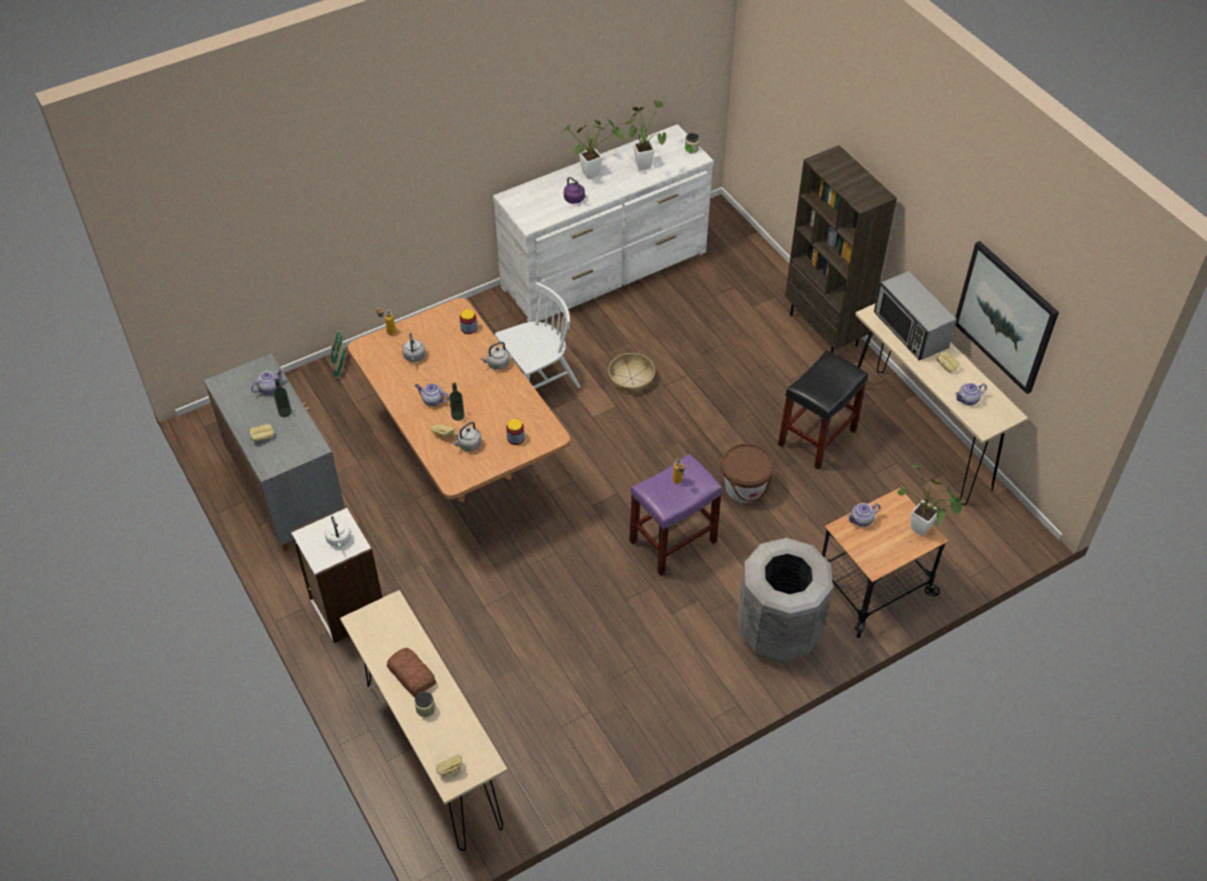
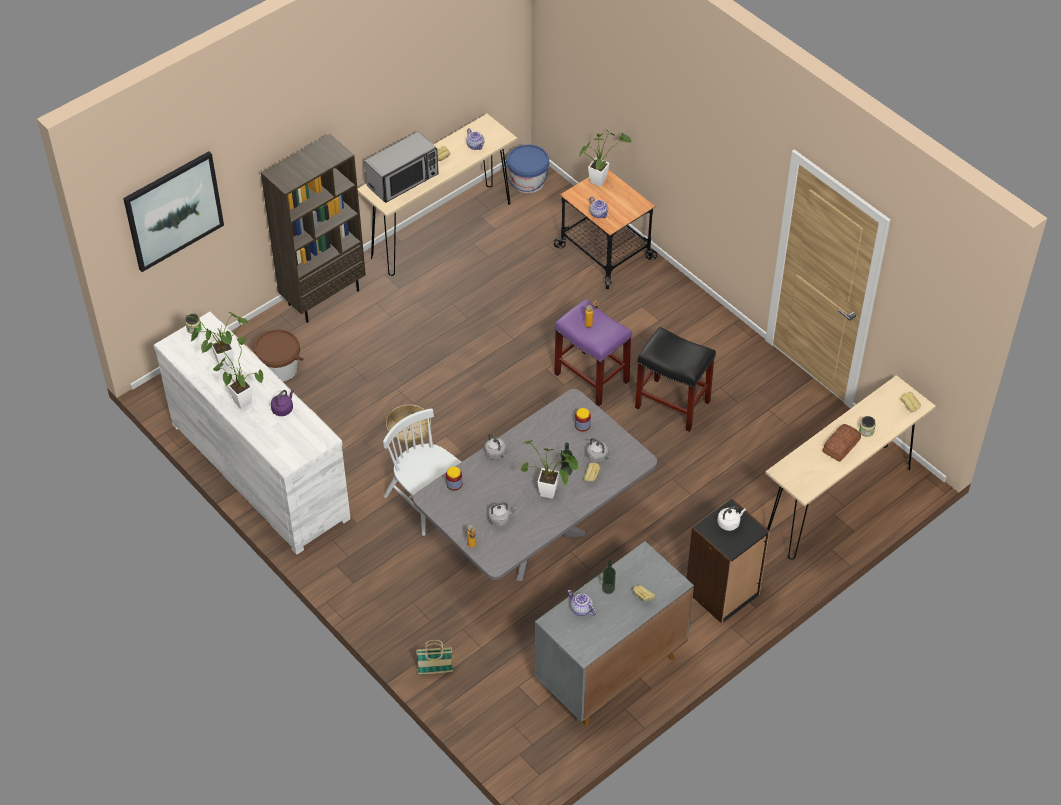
camera: 100 degrees left, 0 degrees up
white bookcase [290,506,383,643] -> black bookcase [687,499,770,624]
brown dining table [348,298,570,502] -> grey dining table [413,389,657,581]
teapot [415,383,449,406] -> potted plant [520,440,579,499]
brown bucket [721,443,774,503] -> brown bucket moved to [254,330,304,382]
grey trash can [738,538,833,663] -> none
black stool [778,350,868,470] -> black stool moved to [635,327,716,432]
picture [955,241,1059,394] -> picture moved to [123,151,224,272]
none -> blue bucket [505,145,549,193]

